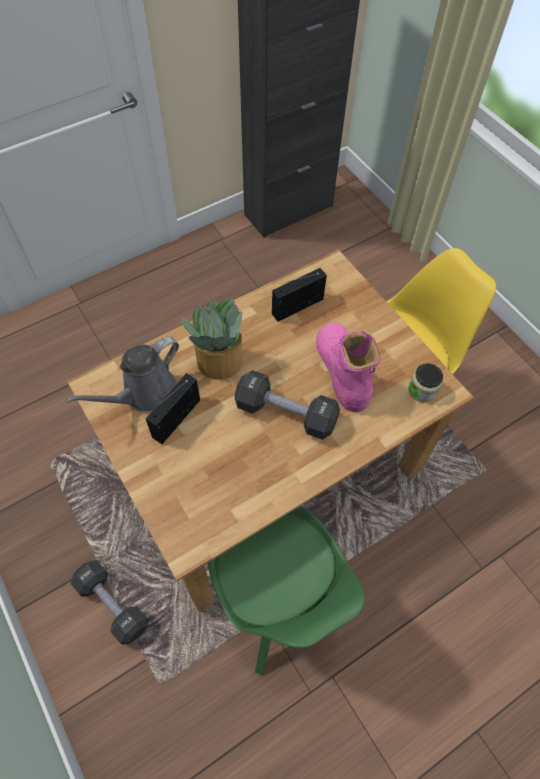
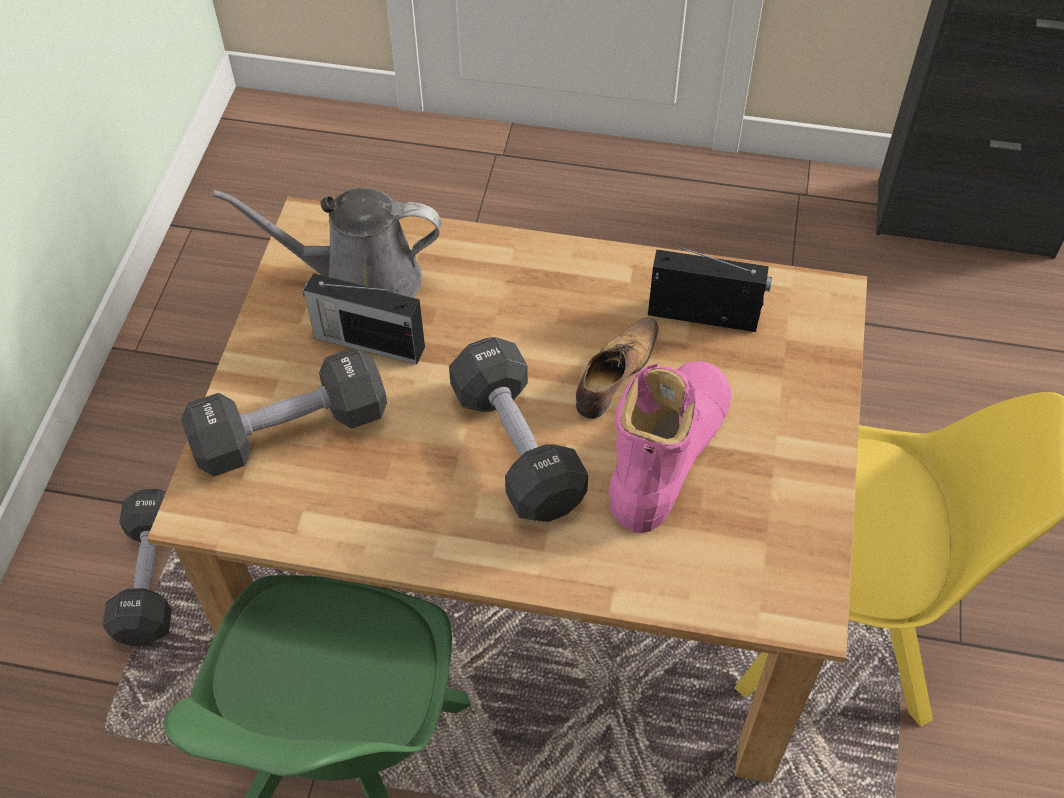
camera: 45 degrees right, 5 degrees down
radio [145,373,200,444] -> radio turned 150 degrees counterclockwise [303,273,425,365]
potted plant [180,297,243,380] -> none
jar [408,363,443,403] -> none
none -> black dumbbell [181,348,387,476]
none -> shoe [576,318,659,419]

